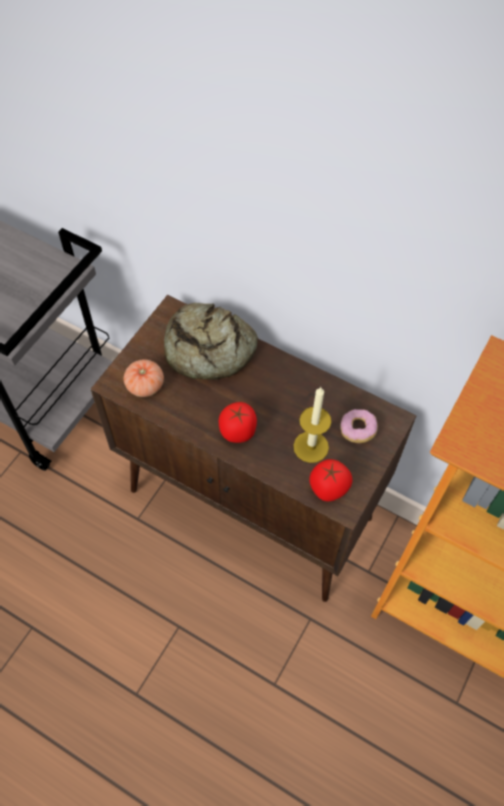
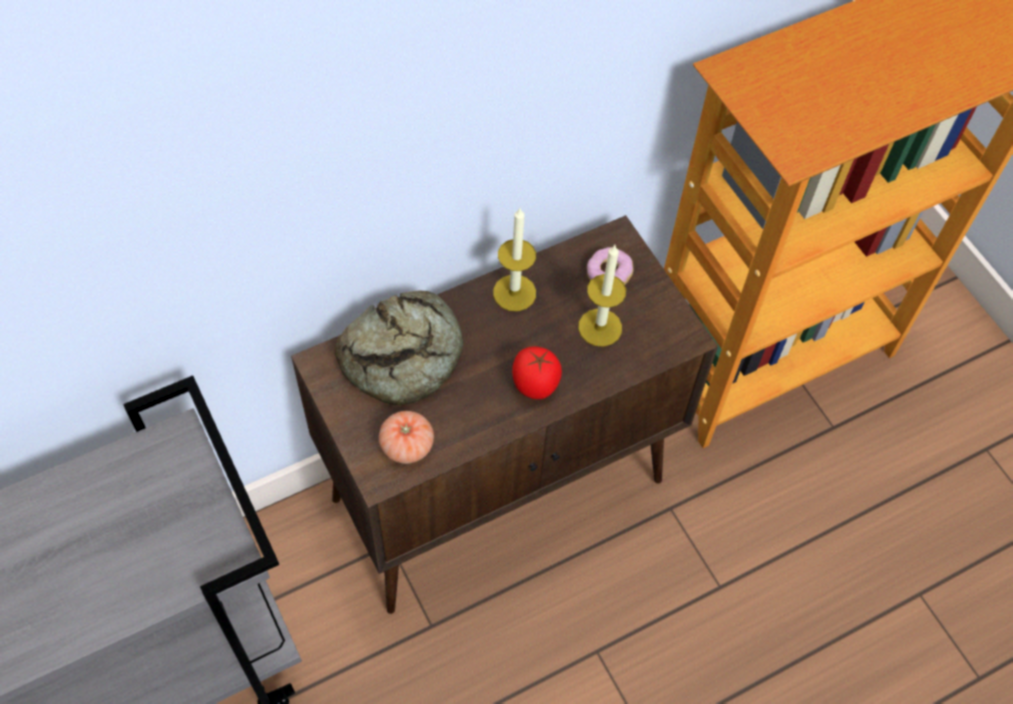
camera: 60 degrees left, 0 degrees up
tomato [309,459,353,501] -> none
none -> candle [493,208,536,311]

